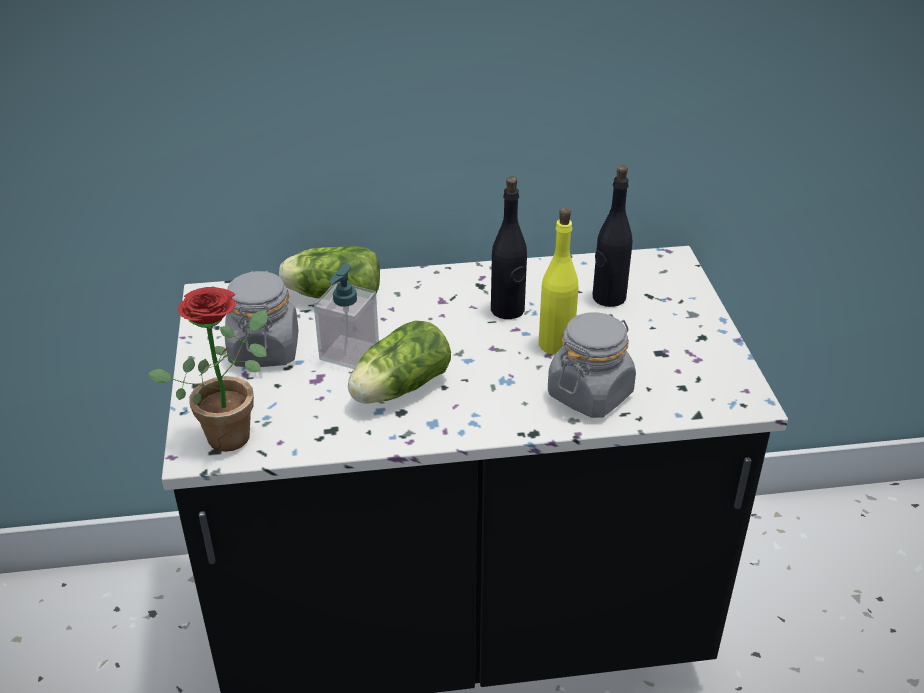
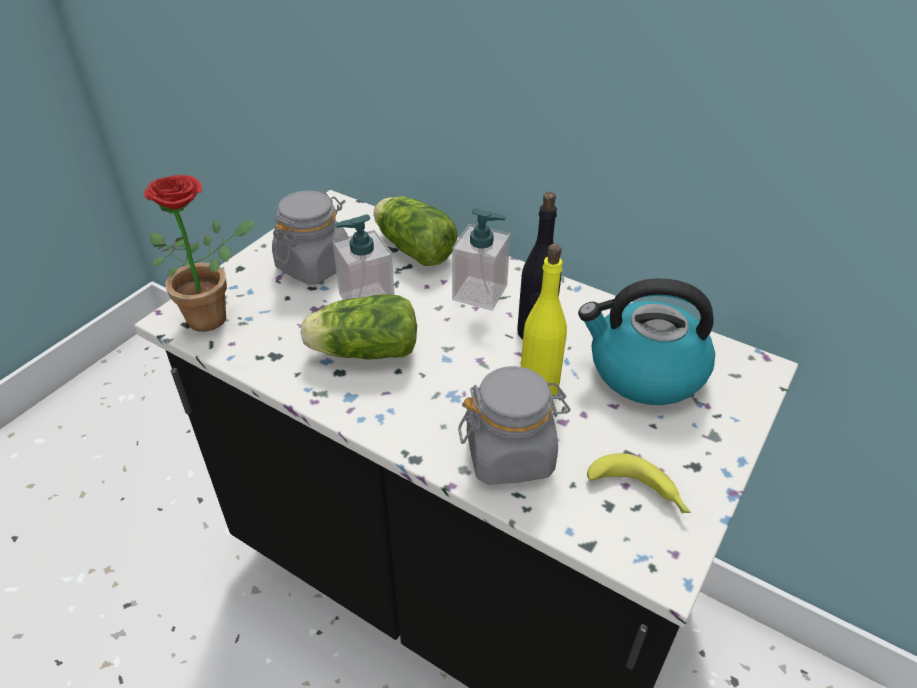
camera: 40 degrees right, 5 degrees up
black bottle [593,165,632,307] -> kettle [578,278,715,405]
none -> soap dispenser [452,208,510,311]
none -> banana [587,453,691,513]

